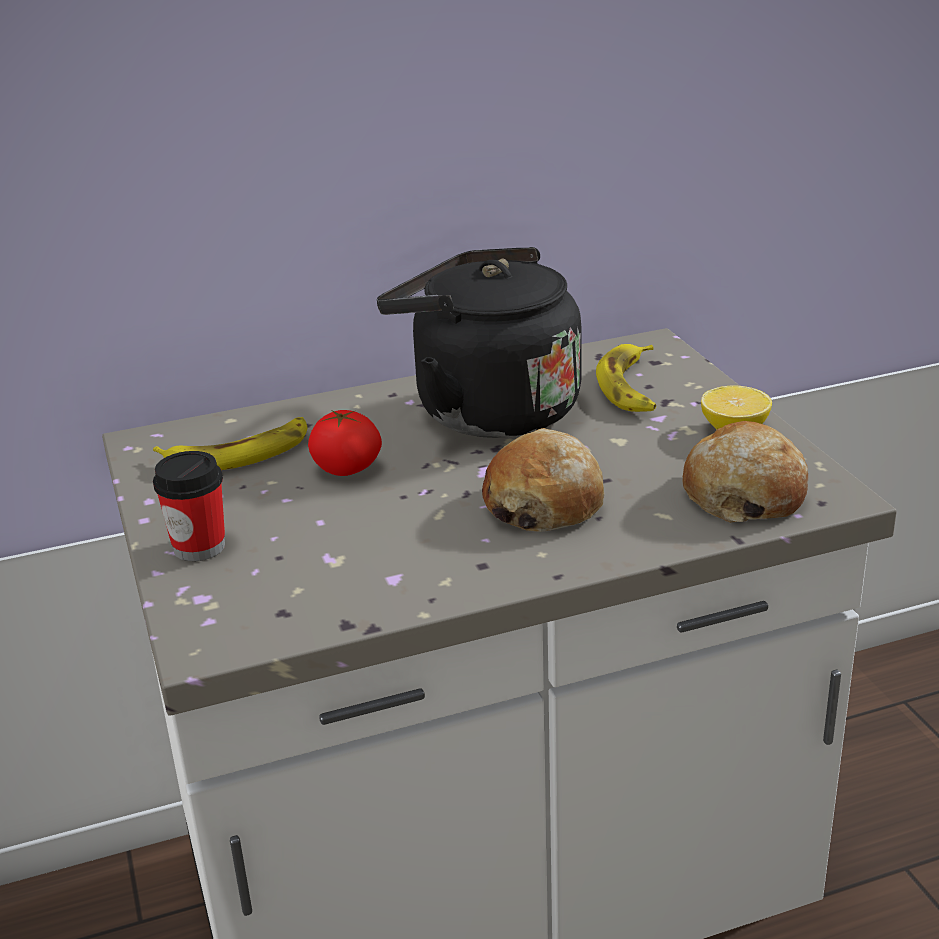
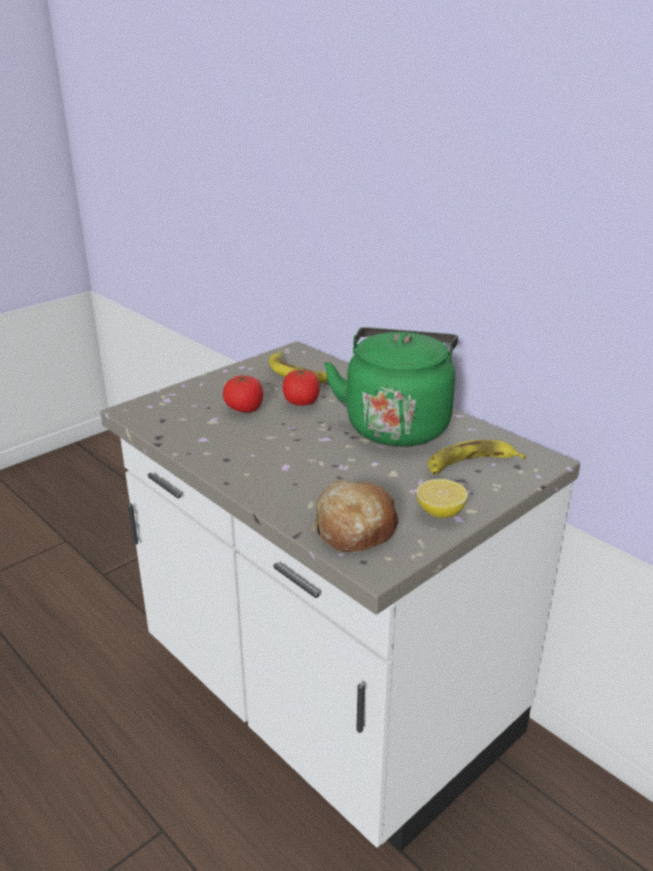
camera: 65 degrees right, 0 degrees up
cup [153,451,225,561] -> none
black kettle [377,247,582,438] -> green kettle [324,327,458,447]
bread [482,428,604,532] -> none
none -> tomato [223,375,264,412]

